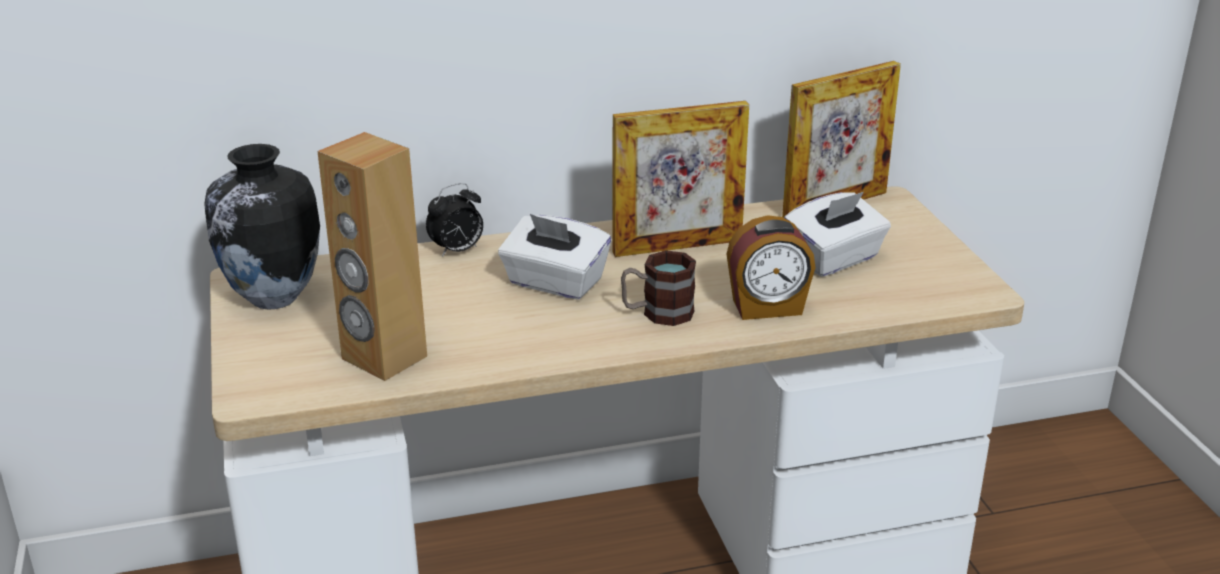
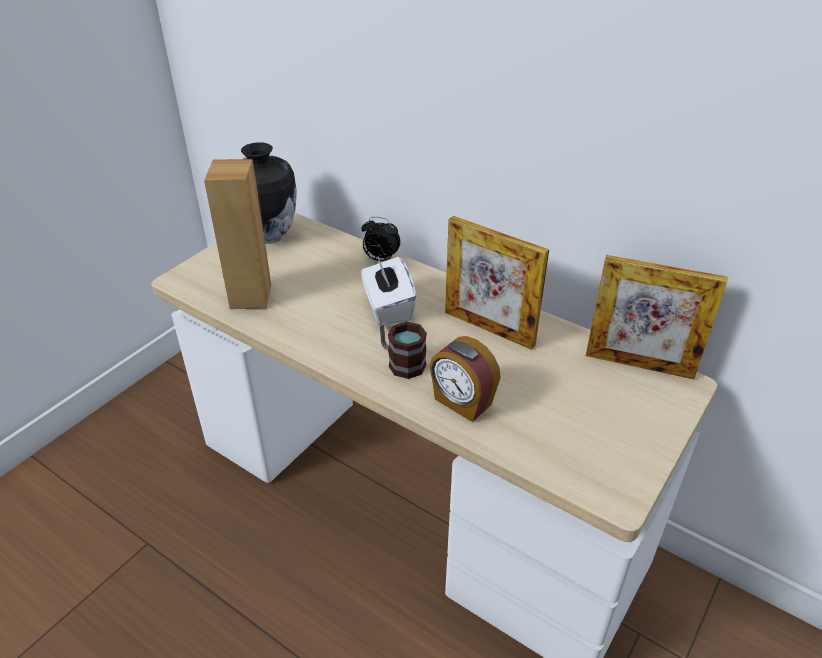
camera: 50 degrees right, 10 degrees up
white tissue box [784,192,891,277] -> none

